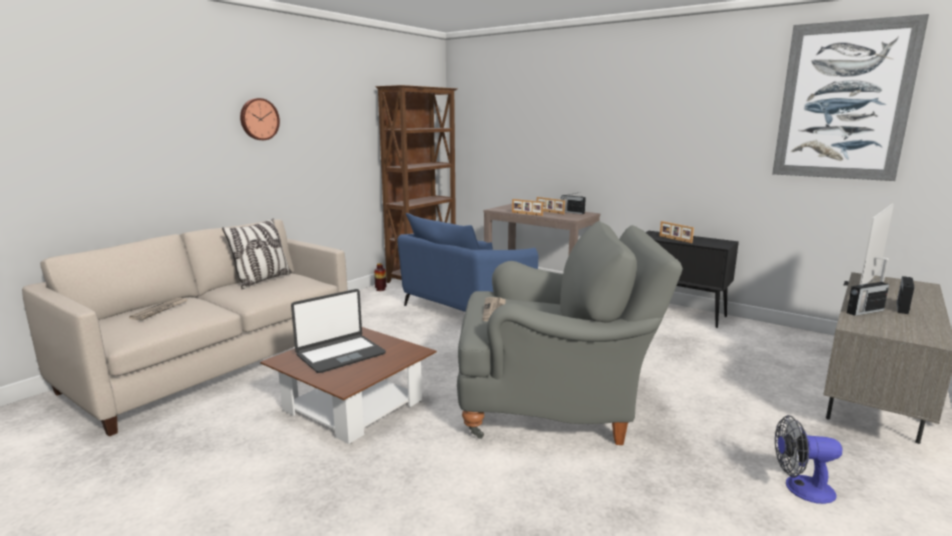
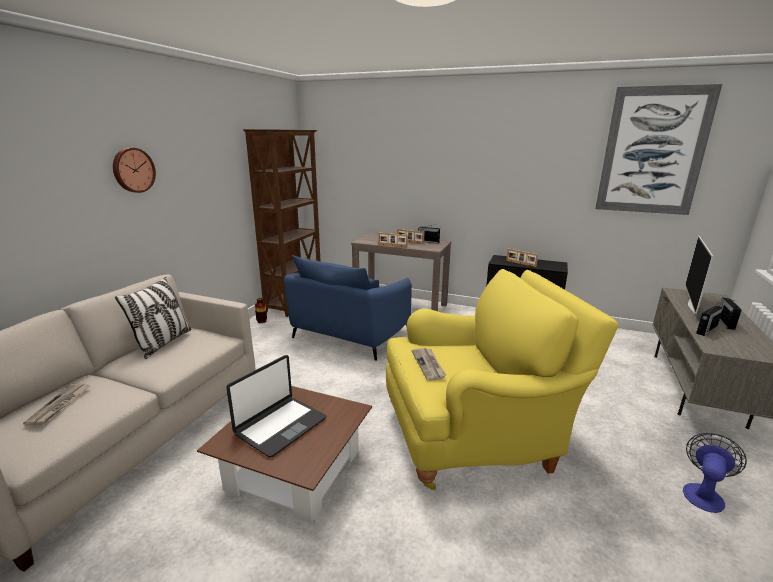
camera: 15 degrees left, 5 degrees up
grey armchair [457,221,683,445] -> yellow armchair [386,269,619,490]
fan [775,415,842,504] -> fan turned 135 degrees clockwise [683,433,747,513]

